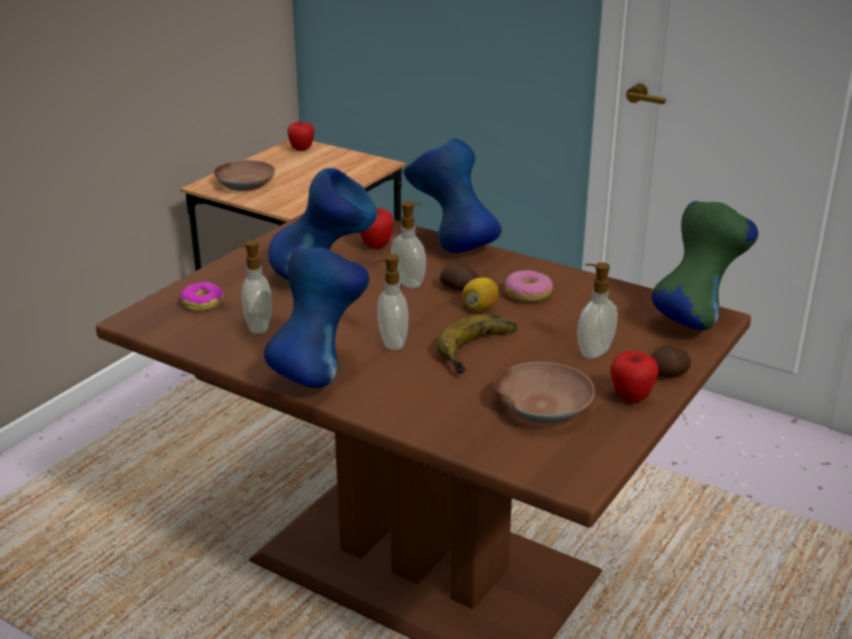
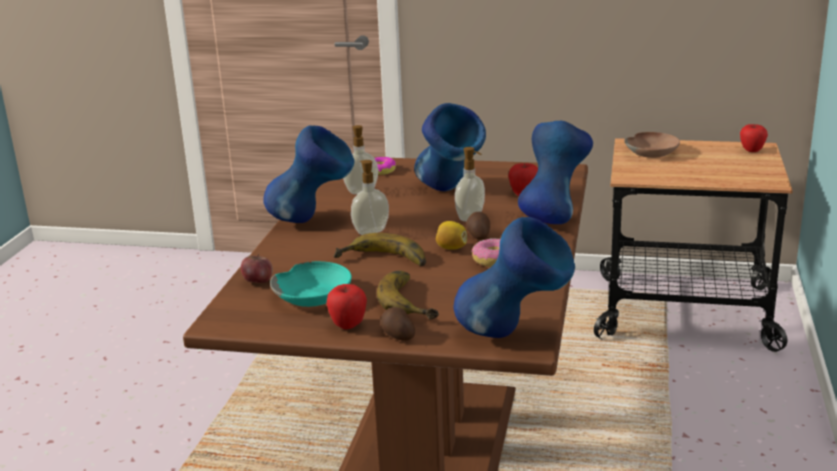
camera: 70 degrees right, 5 degrees down
brown bowl [494,362,595,424] -> turquoise bowl [270,261,352,307]
soap dispenser [577,262,618,359] -> banana [377,270,439,320]
green vase [652,201,758,330] -> blue vase [453,217,575,338]
none -> apple [241,254,273,283]

